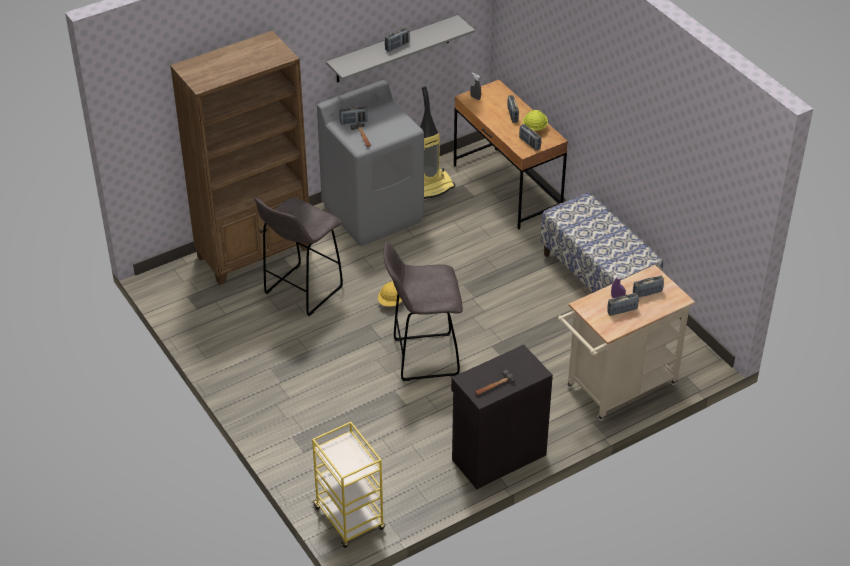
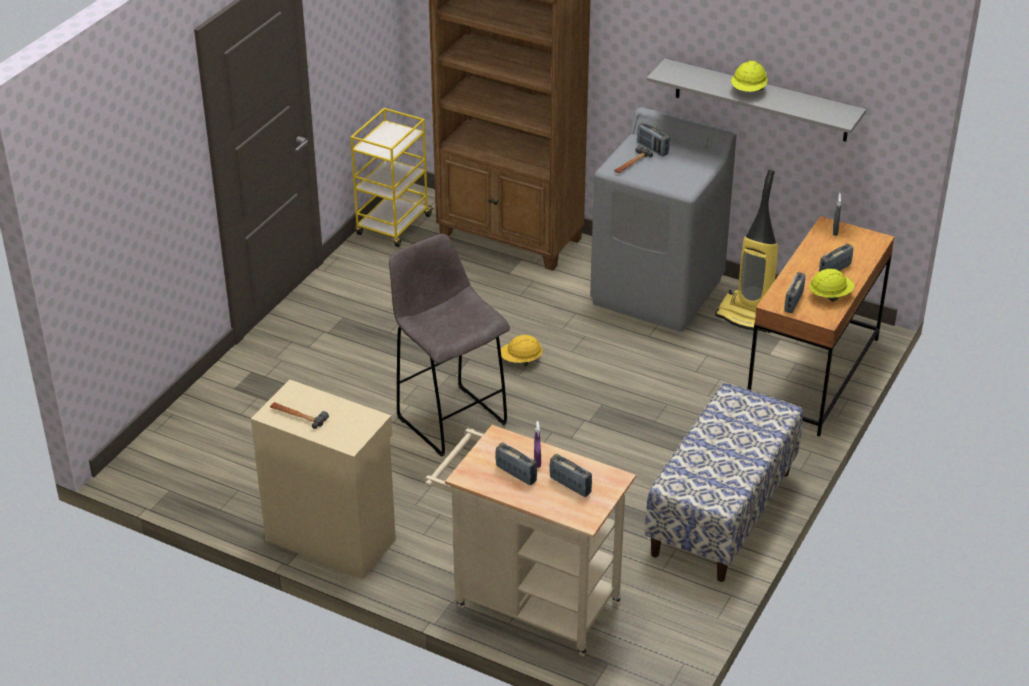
camera: 60 degrees right, 5 degrees down
grey stool [254,197,343,317] -> none
yellow cart [312,422,385,548] -> yellow cart moved to [351,108,434,247]
radio [385,28,410,52] -> yellow hard hat [731,61,768,92]
black cabinet [451,345,553,489] -> beige cabinet [251,380,396,579]

